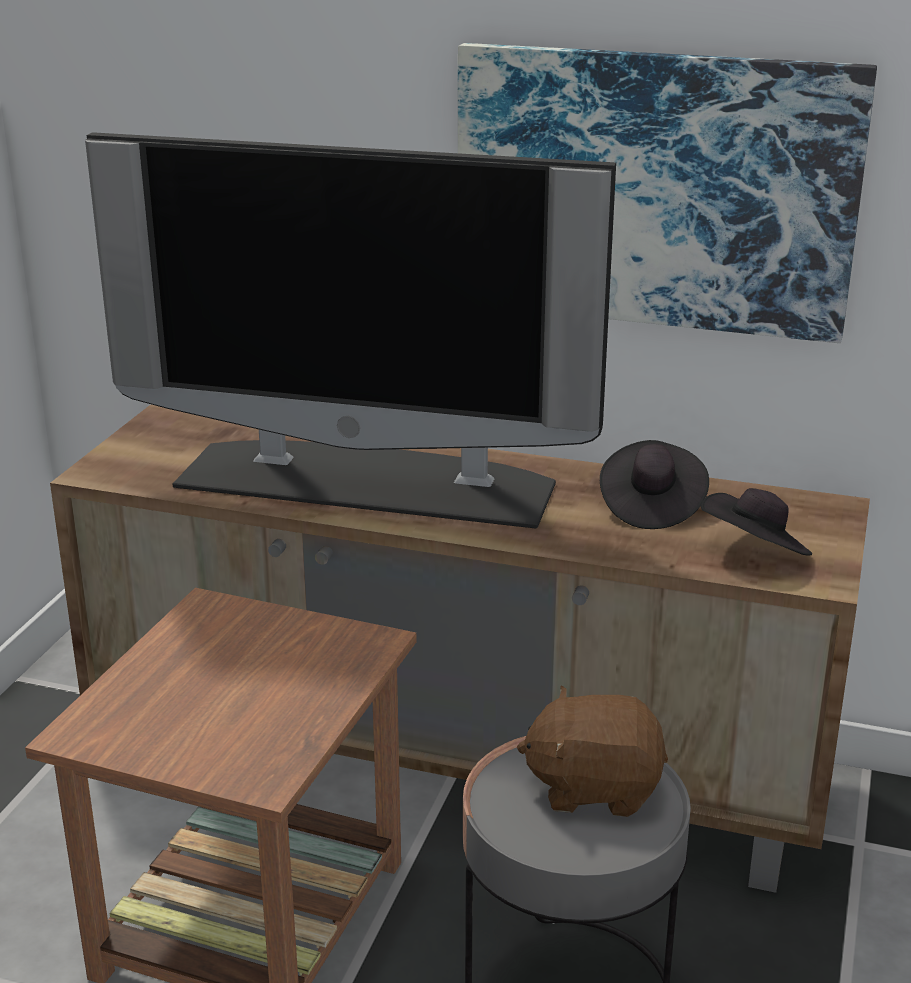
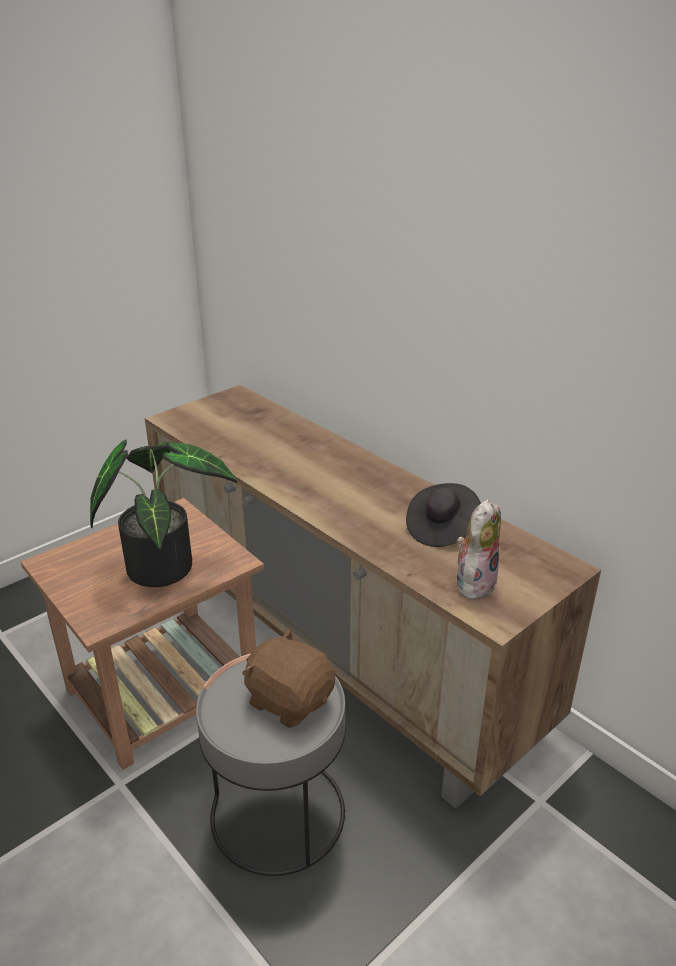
camera: 30 degrees right, 5 degrees up
television [85,132,616,529] -> none
picture [458,43,877,343] -> none
black hat [701,488,812,555] -> plush toy [457,500,501,600]
none -> potted plant [90,440,237,587]

